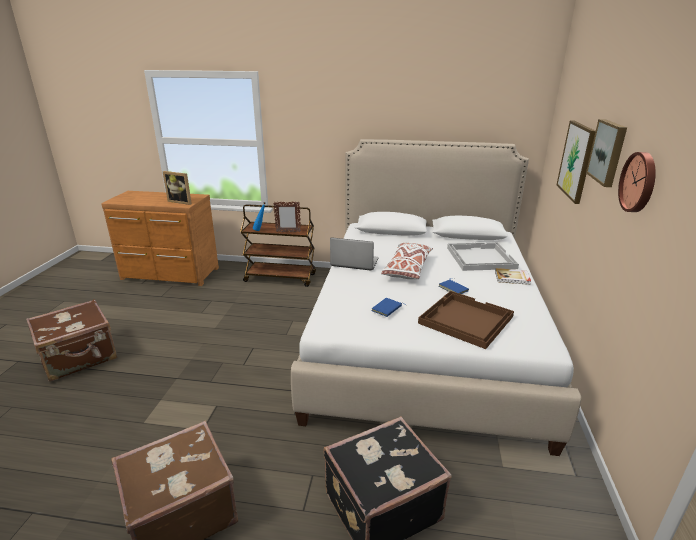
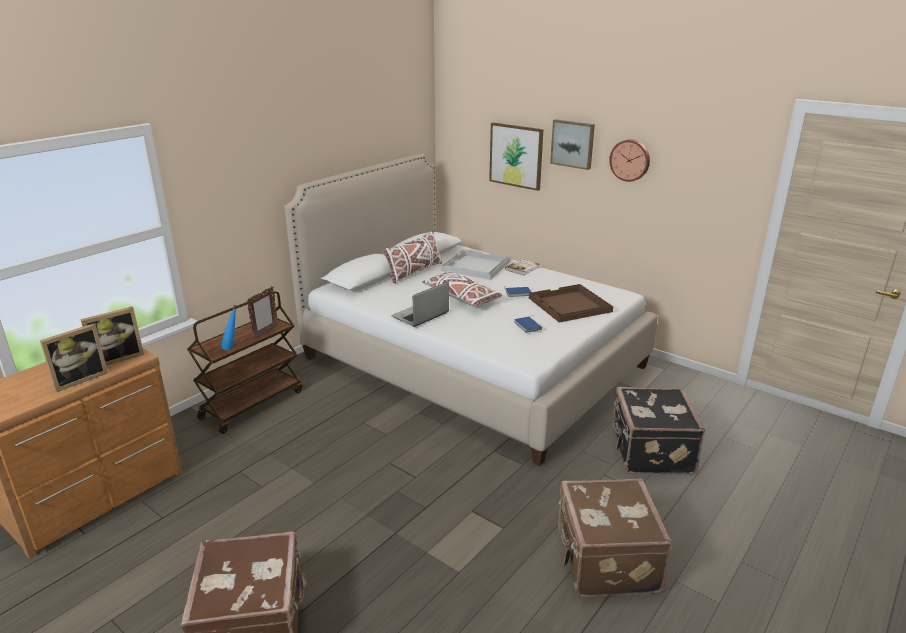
camera: 60 degrees left, 0 degrees up
none -> picture frame [40,323,108,392]
none -> white pillow [382,230,442,283]

